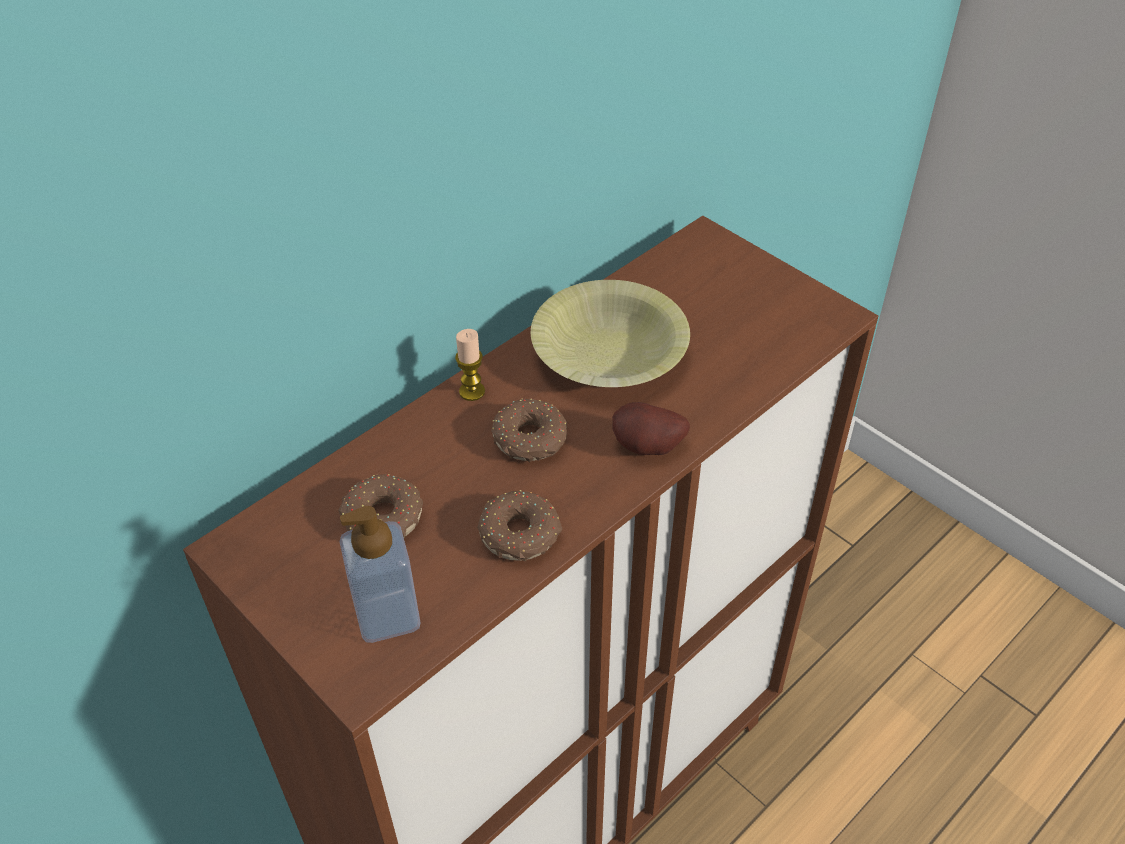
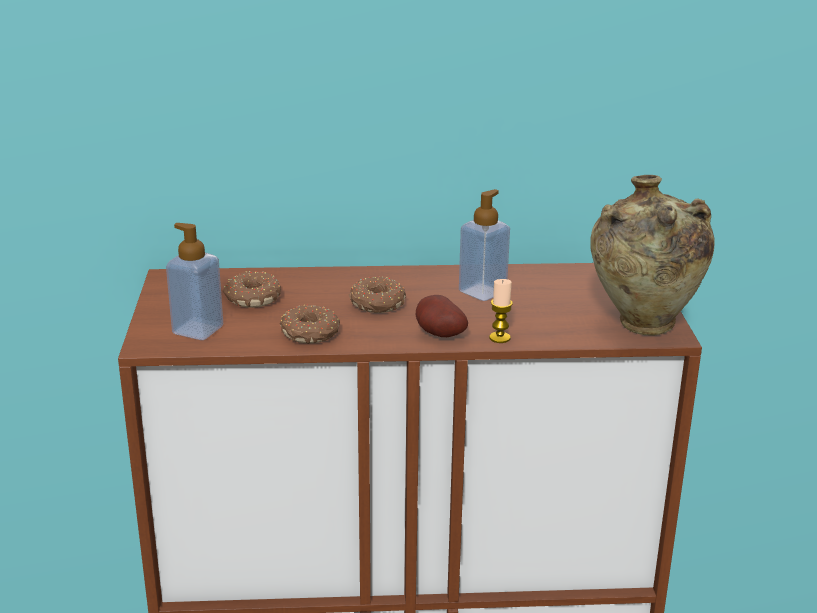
camera: 40 degrees right, 20 degrees down
candle [455,329,485,401] -> candle moved to [489,279,513,343]
yellow bowl [531,280,690,387] -> soap dispenser [459,189,510,301]
none -> beige vase [591,175,714,336]

